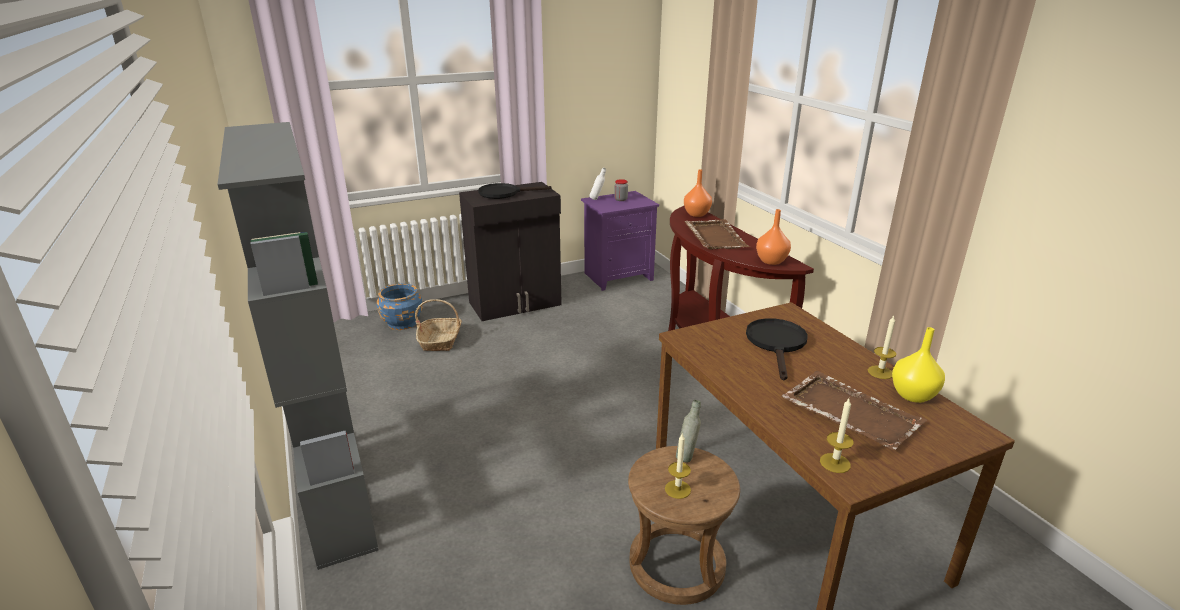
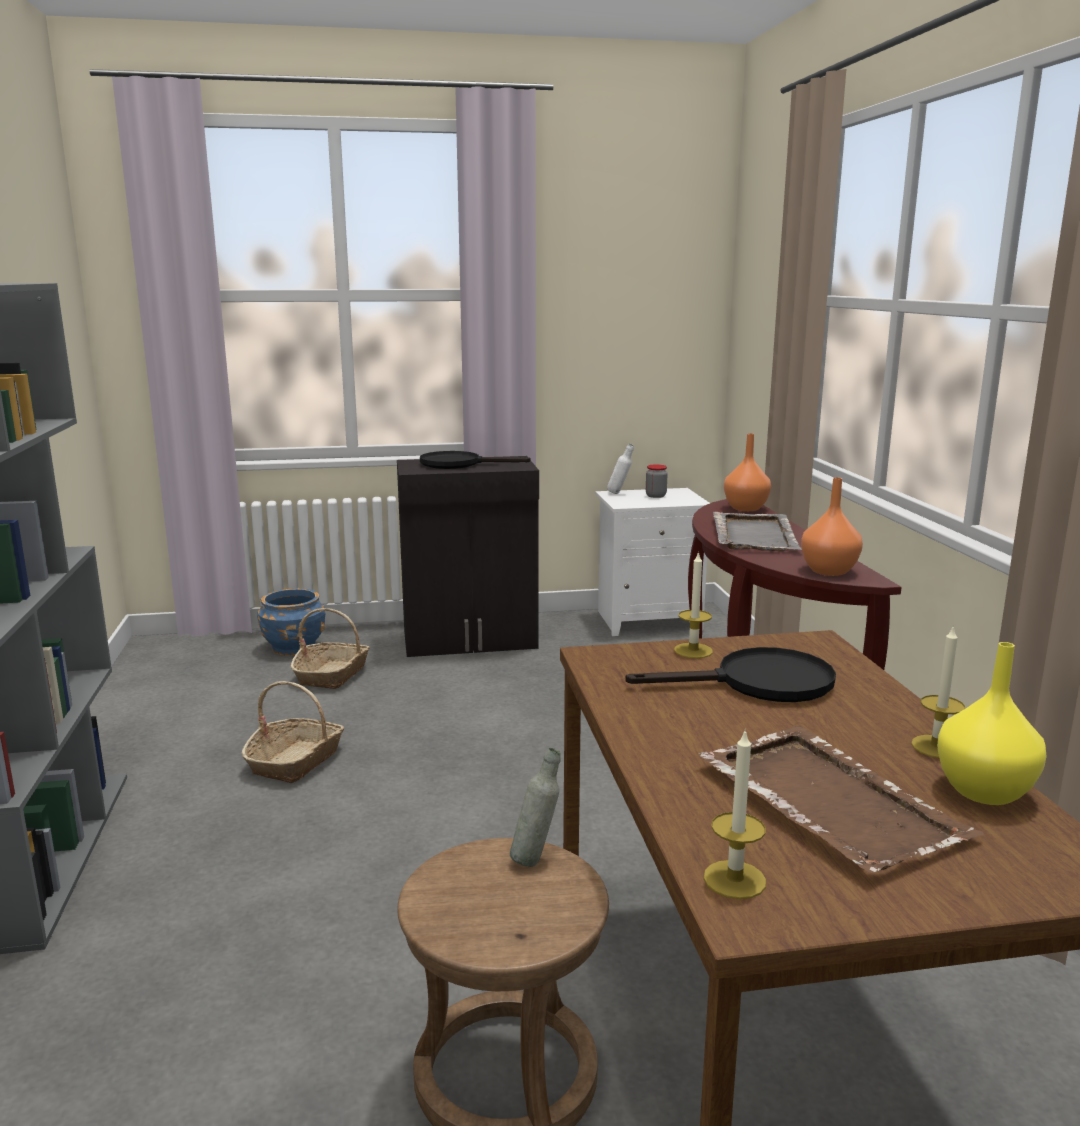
camera: 15 degrees right, 10 degrees down
purple nightstand [581,191,659,291] -> white nightstand [595,488,710,636]
candle [665,434,691,499] -> candle moved to [674,551,713,658]
brown tray [684,219,750,250] -> grey tray [713,512,802,551]
black frying pan [746,318,808,380] -> black frying pan turned 60 degrees clockwise [625,647,836,702]
none -> basket [241,681,344,783]

